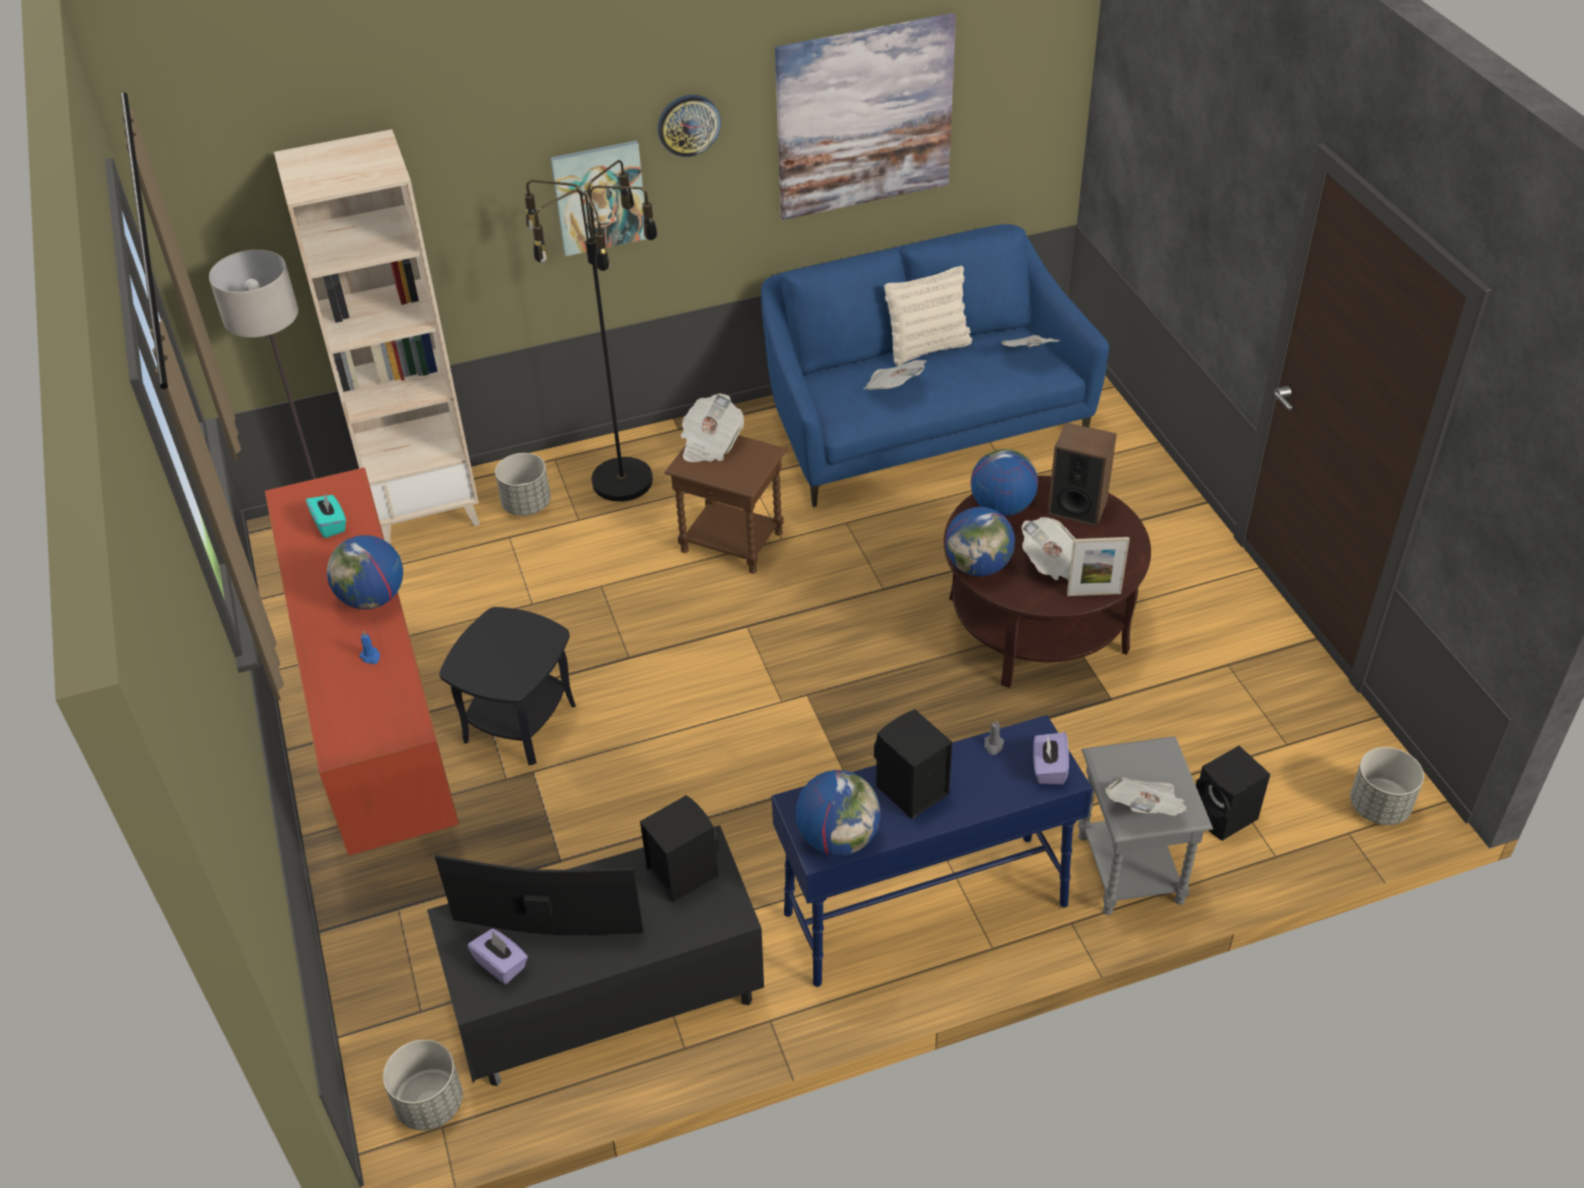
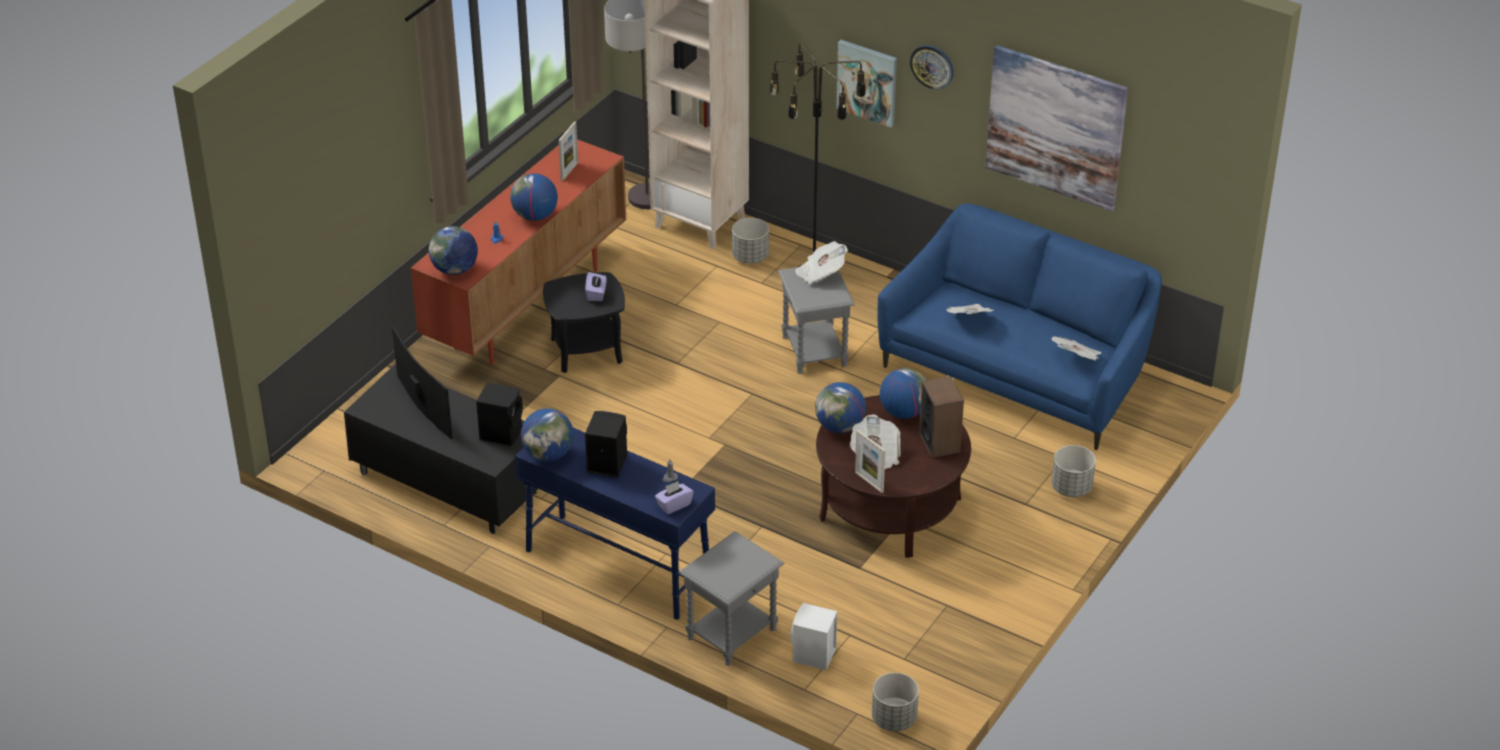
camera: 50 degrees right, 5 degrees down
turquoise tissue box [306,494,346,538] -> picture frame [558,122,578,181]
grey planter [383,1040,463,1131] -> grey planter moved to [1052,445,1096,497]
purple tissue box [468,929,528,984] -> purple tissue box moved to [585,272,607,301]
brown side table [664,435,787,574] -> grey side table [778,267,855,374]
beige pillow [884,266,972,365] -> none
newspaper [1105,777,1188,816] -> none
black speaker [1196,746,1270,841] -> white speaker [790,603,837,670]
none -> globe [429,226,478,275]

